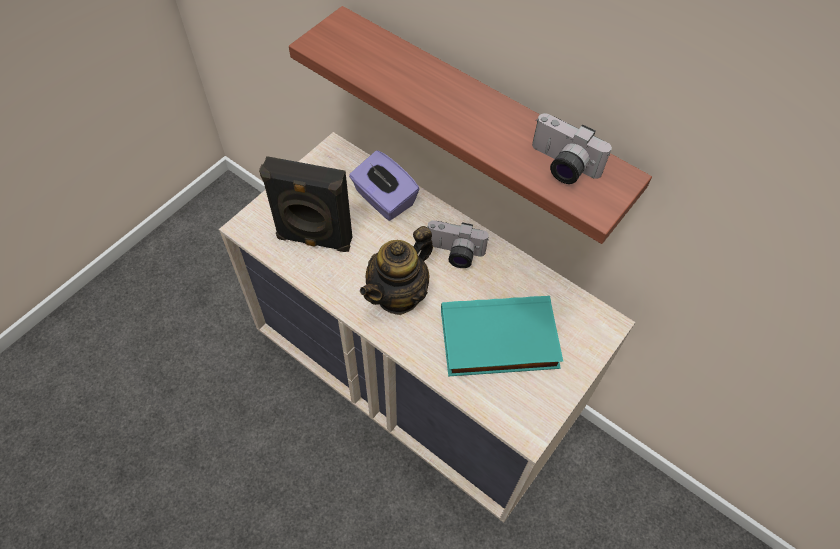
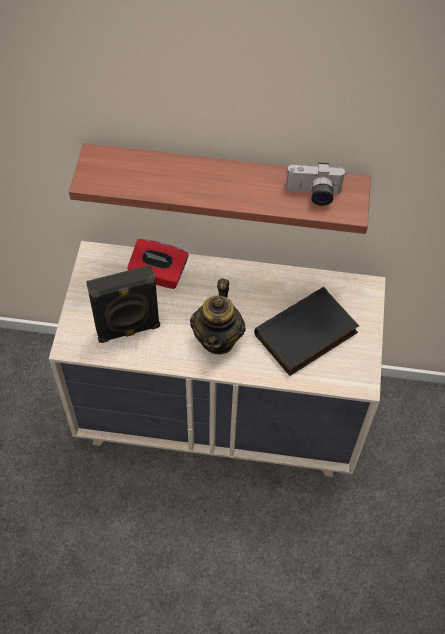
camera: 30 degrees left, 0 degrees up
purple tissue box [349,150,420,221] -> red tissue box [127,239,189,289]
camera [427,221,489,268] -> none
turquoise book [441,296,563,376] -> black book [254,287,359,376]

